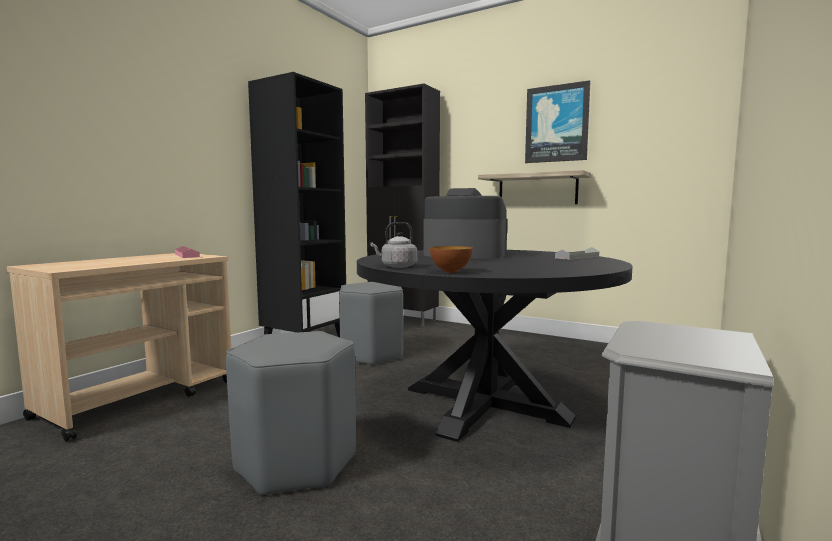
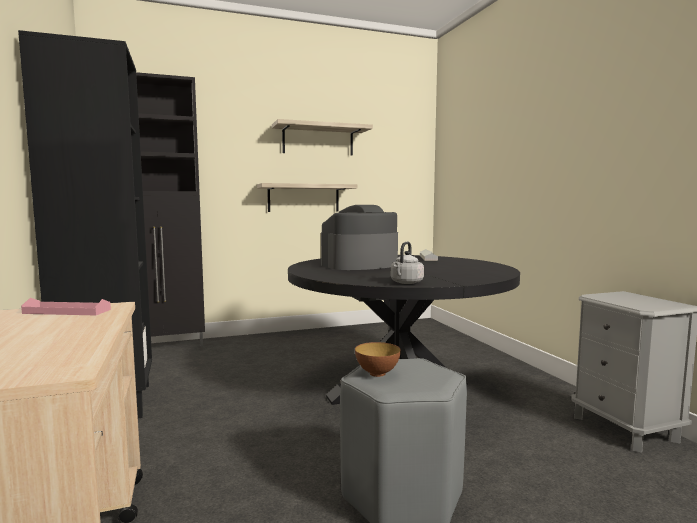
camera: 50 degrees left, 0 degrees up
grey stool [339,282,403,366] -> none
bowl [430,246,473,273] -> bowl moved to [355,342,401,377]
picture [525,80,591,163] -> shelf [272,119,373,156]

